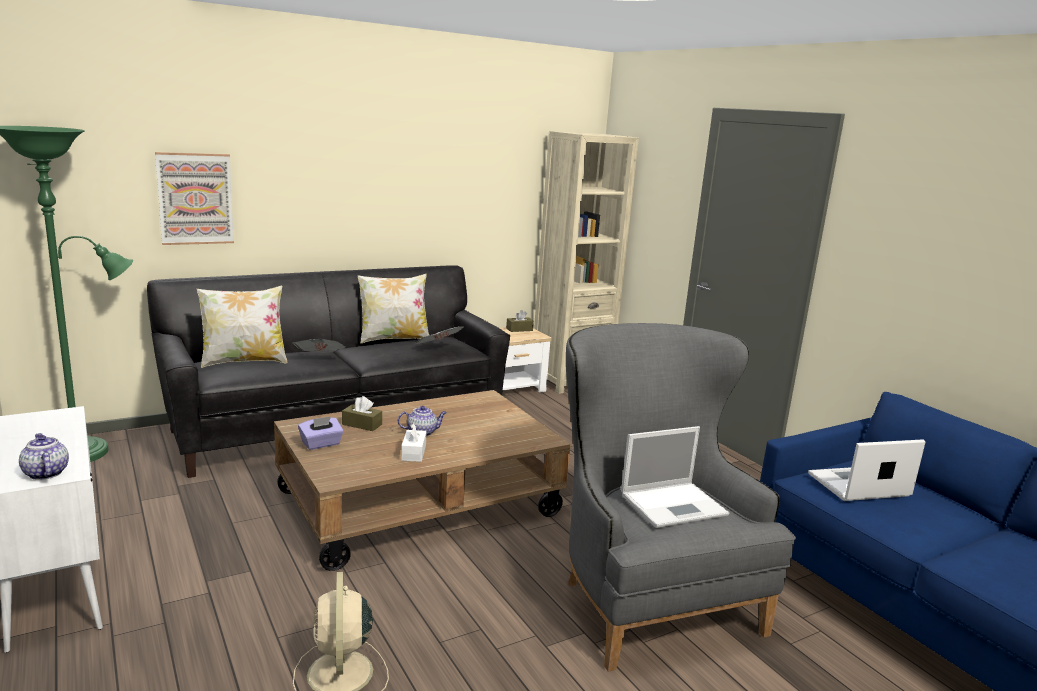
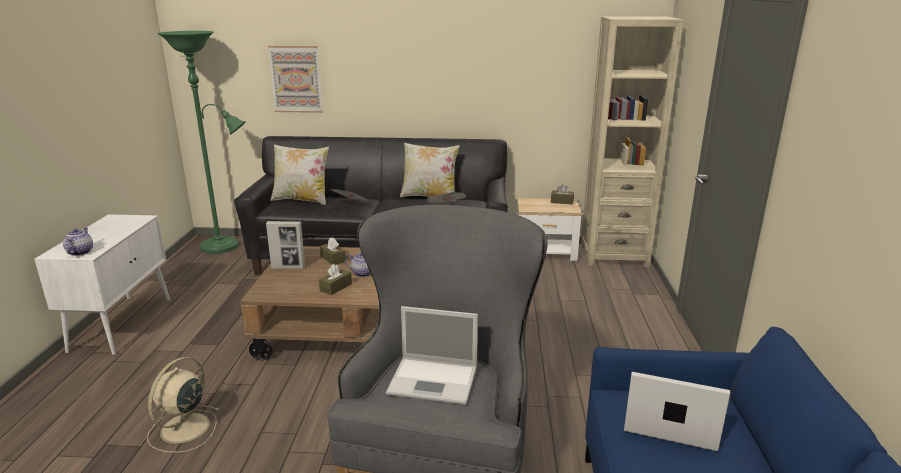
camera: 35 degrees right, 5 degrees up
purple tissue box [298,417,344,450] -> picture frame [266,221,305,269]
white tissue box [401,423,426,462] -> brown tissue box [319,264,352,295]

